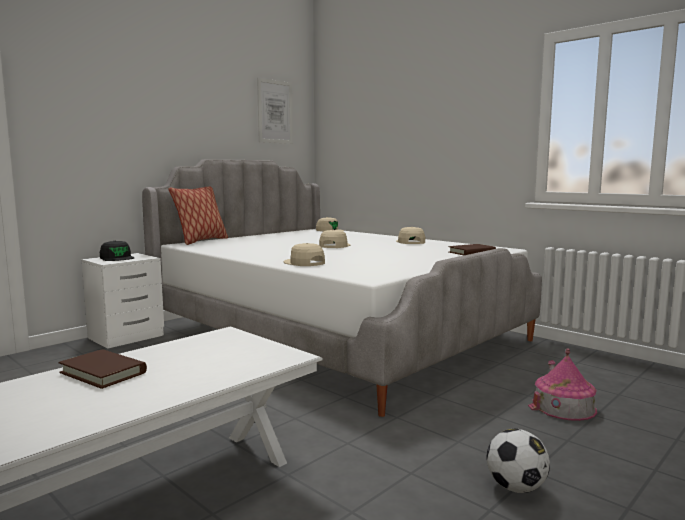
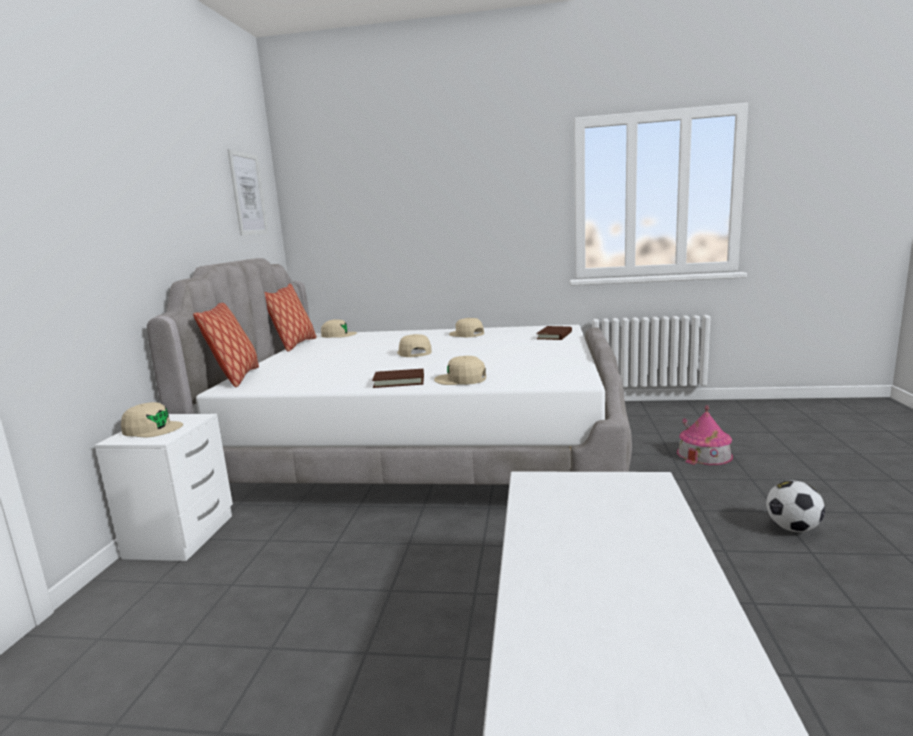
camera: 35 degrees left, 5 degrees up
brown book [59,349,147,389] -> brown book moved to [372,369,424,388]
black cap [100,241,135,261] -> beige cap [121,402,183,437]
none -> pillow [265,284,317,352]

